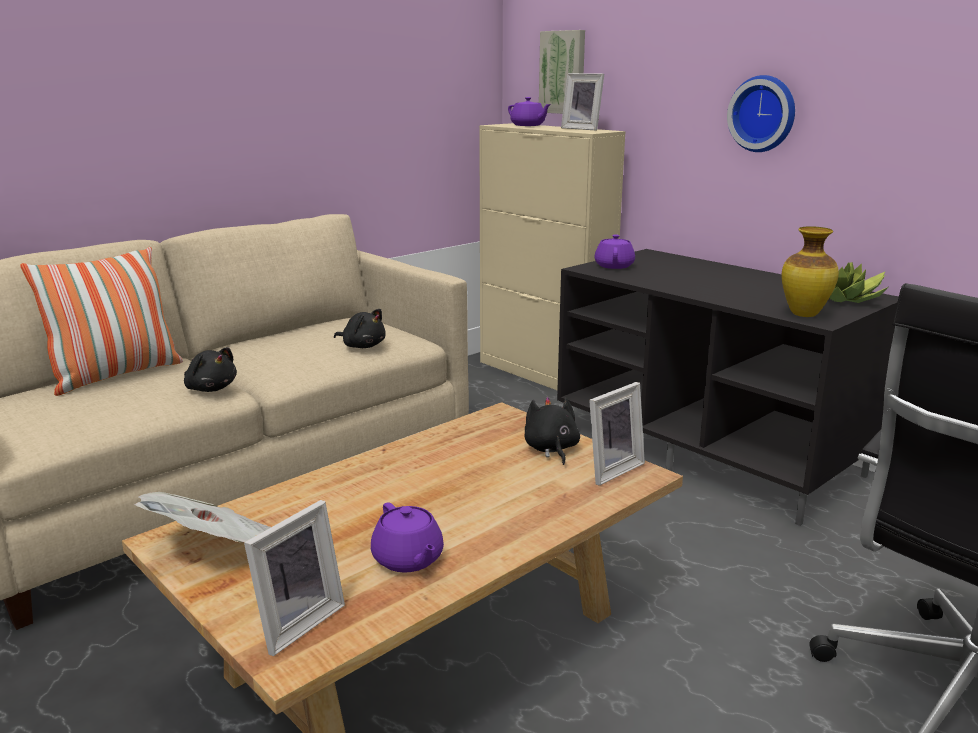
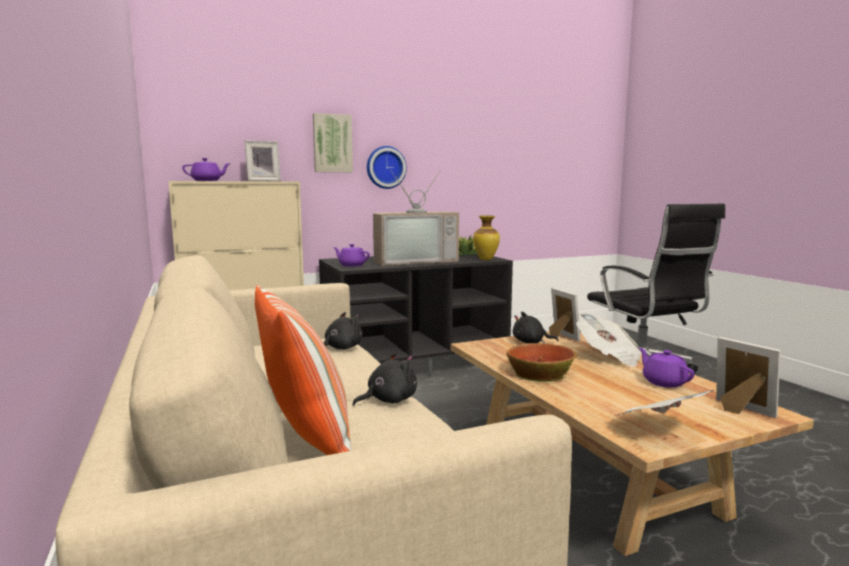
camera: 70 degrees left, 10 degrees down
purple teapot [371,502,444,573] -> purple teapot turned 105 degrees counterclockwise [639,348,695,388]
picture [539,30,585,114] -> picture moved to [313,113,353,172]
none -> television [373,170,459,266]
none -> bowl [506,343,577,382]
none -> newspaper [576,313,642,367]

